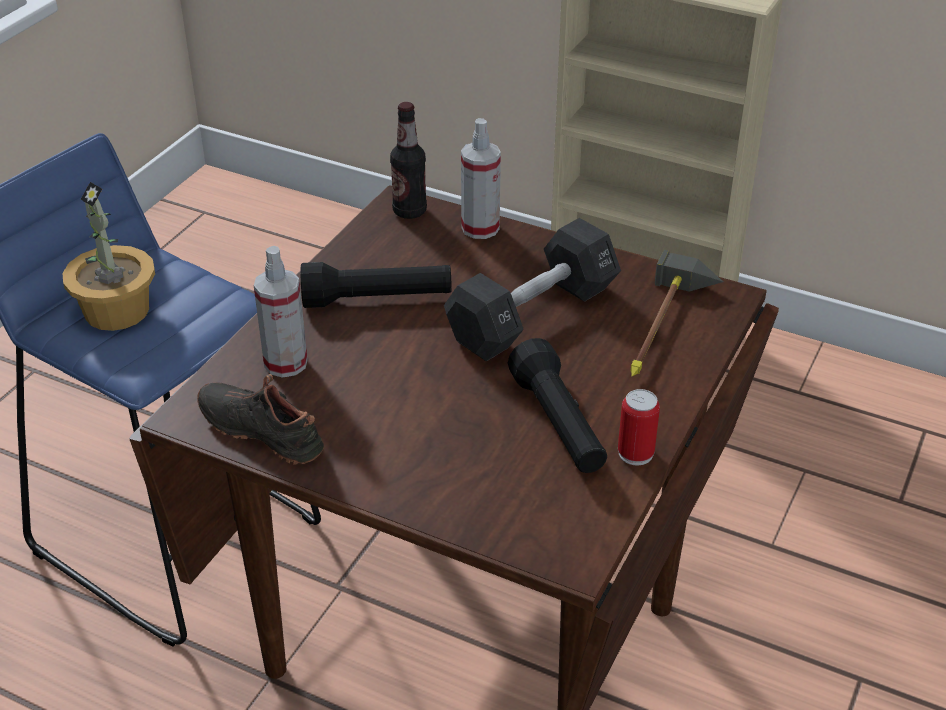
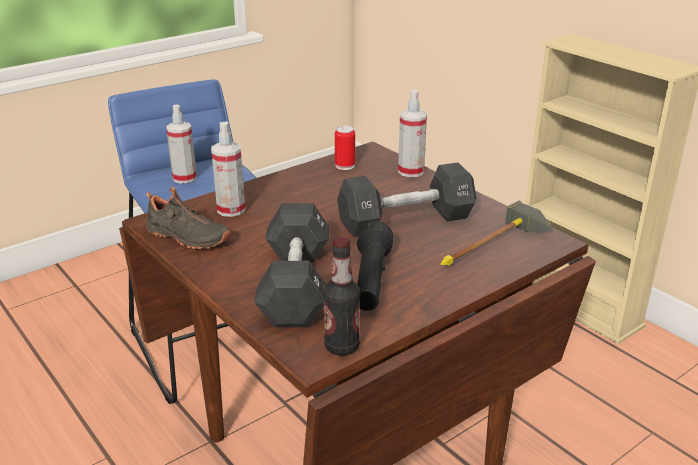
camera: 25 degrees right, 10 degrees down
potted plant [63,182,155,331] -> spray bottle [166,105,197,183]
black shoe [197,374,324,464] -> black shoe turned 150 degrees clockwise [146,187,231,249]
black flashlight [301,262,452,308] -> none
bottle [390,102,427,219] -> bottle moved to [323,237,360,356]
can [618,389,660,465] -> can moved to [335,126,355,170]
none -> black dumbbell [254,203,329,327]

